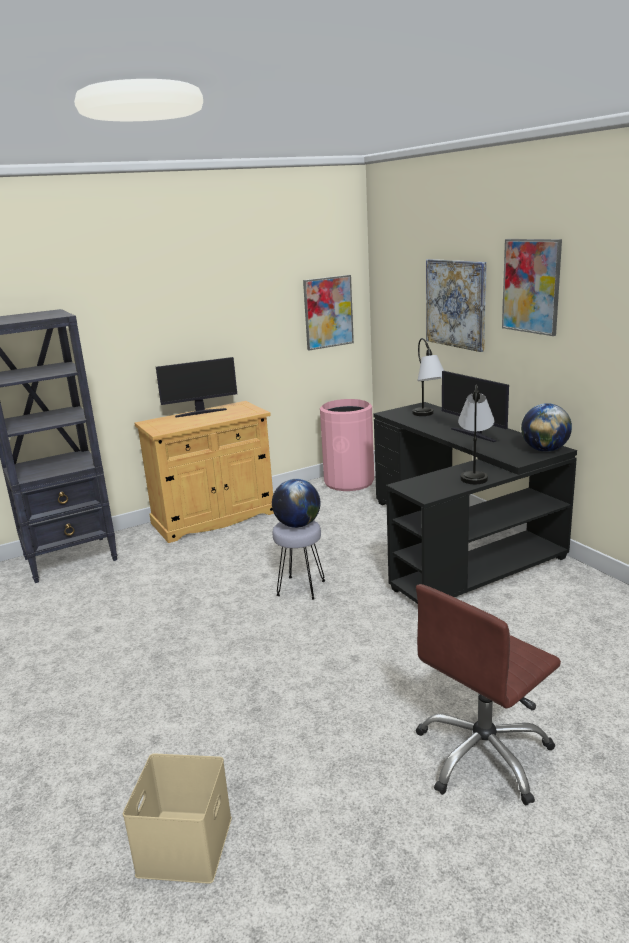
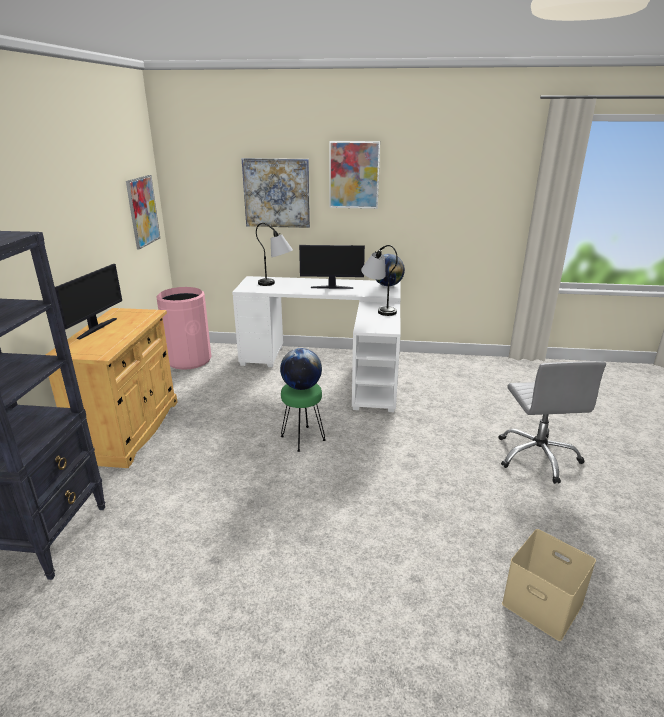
camera: 55 degrees left, 5 degrees up
grey stool [273,520,325,600] -> green stool [281,384,326,452]
black desk [373,402,577,604] -> white desk [232,276,401,412]
brown office chair [416,584,561,806] -> grey office chair [498,361,606,484]

